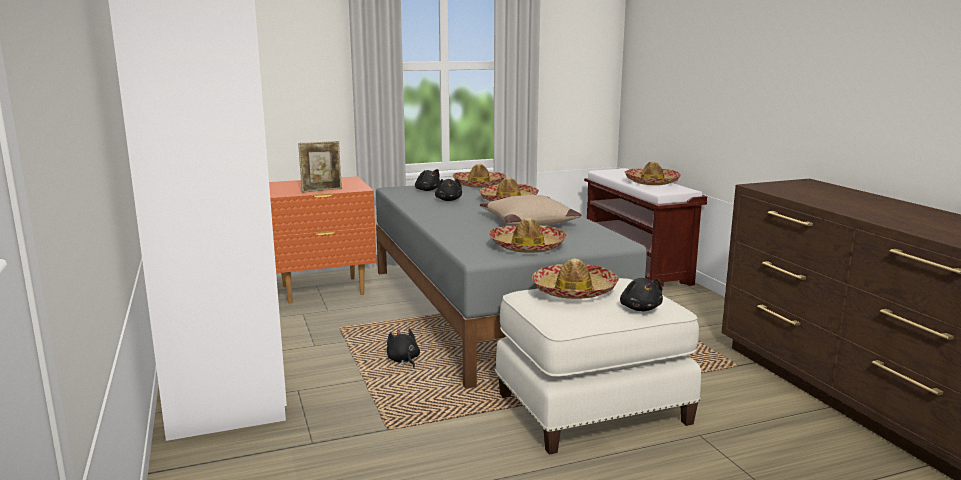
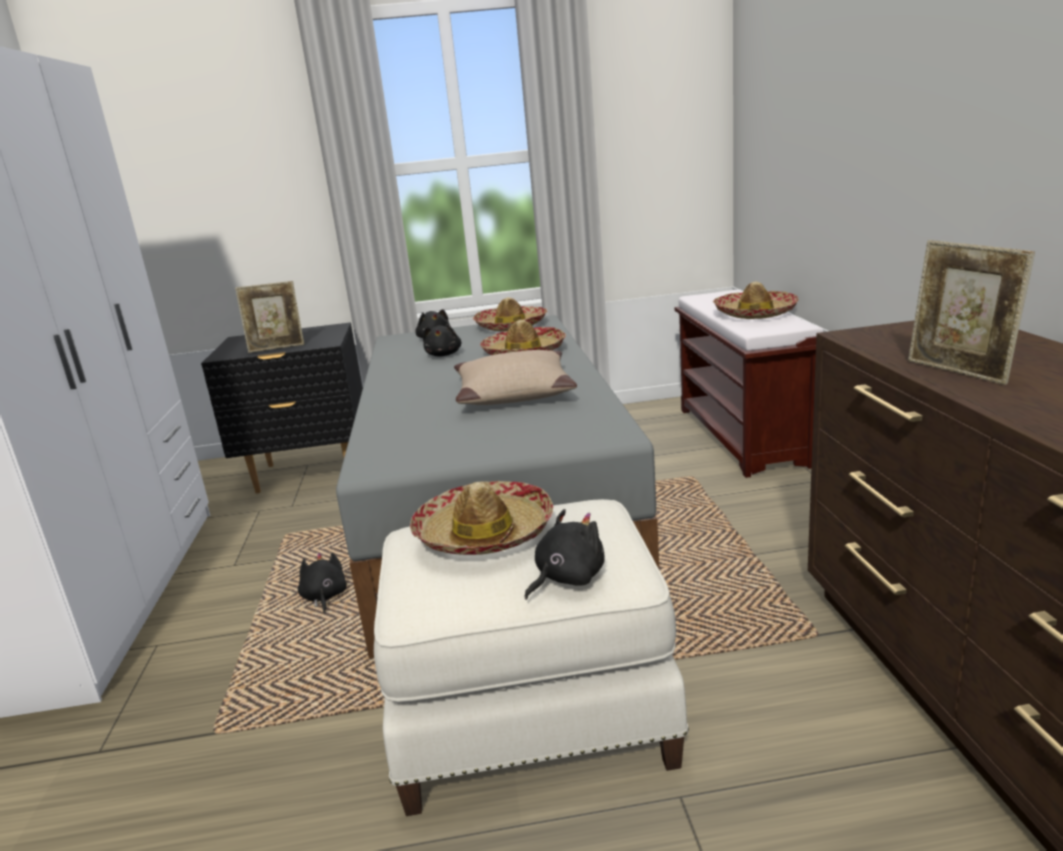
camera: 15 degrees right, 5 degrees up
orange nightstand [269,176,377,304] -> black nightstand [201,322,363,493]
hat [489,217,567,253] -> none
black plush toy [620,278,663,311] -> black plush toy turned 135 degrees counterclockwise [525,509,605,600]
none -> picture frame [908,240,1035,385]

